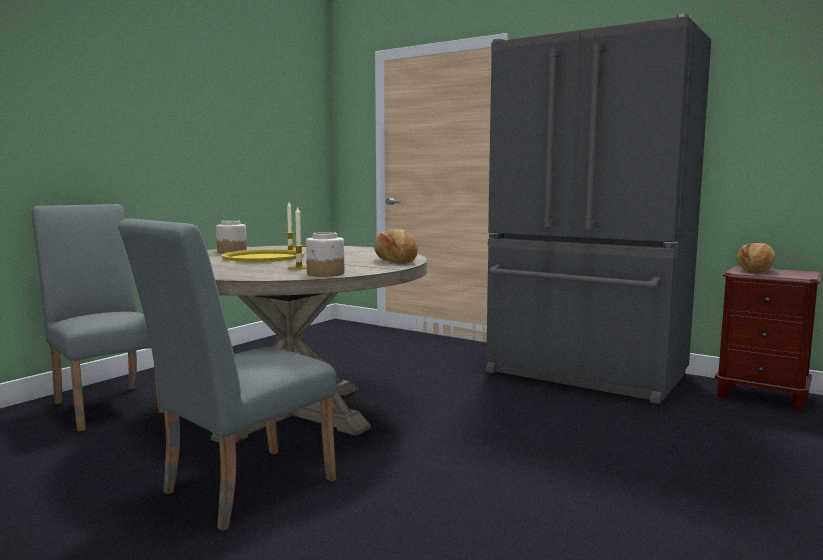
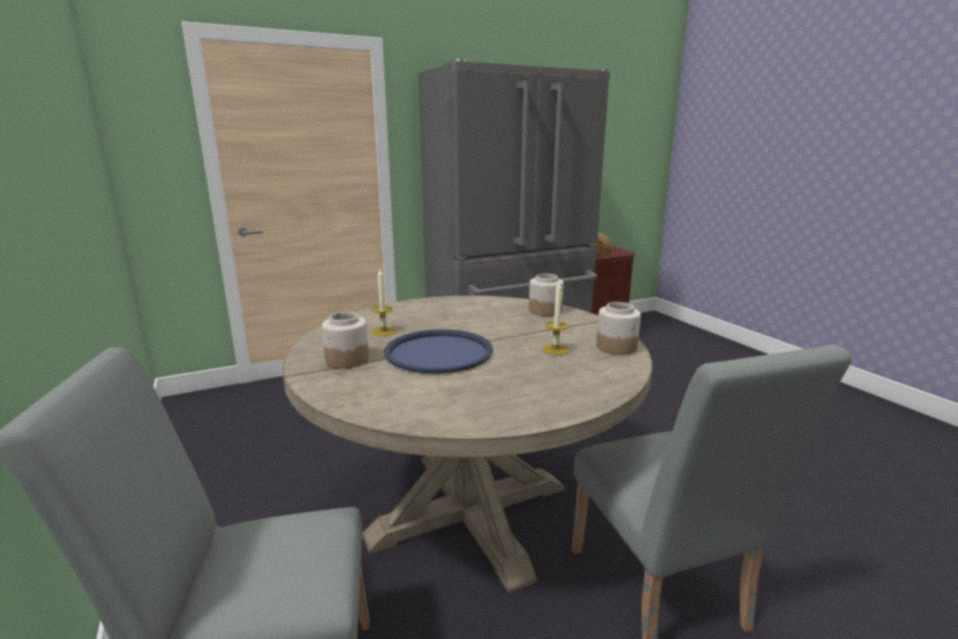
camera: 60 degrees left, 10 degrees up
yellow tray [221,249,304,262] -> blue tray [384,329,493,374]
bread [374,229,418,264] -> jar [529,274,564,316]

